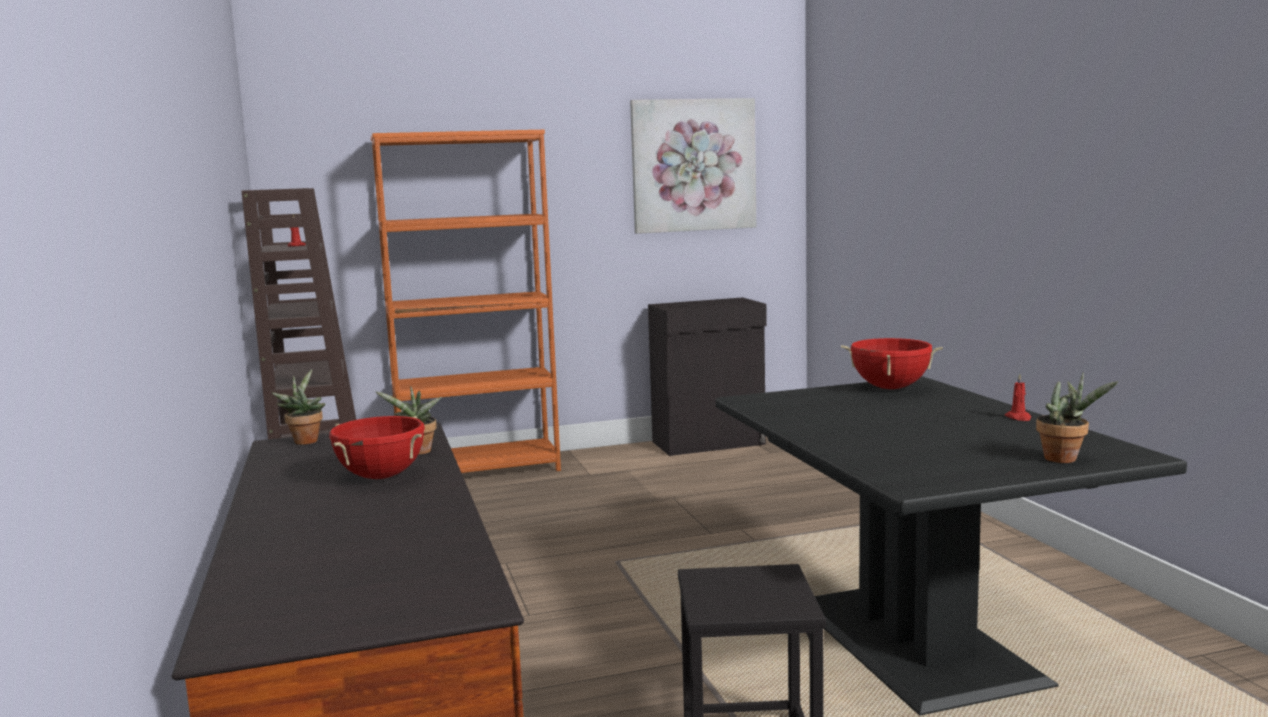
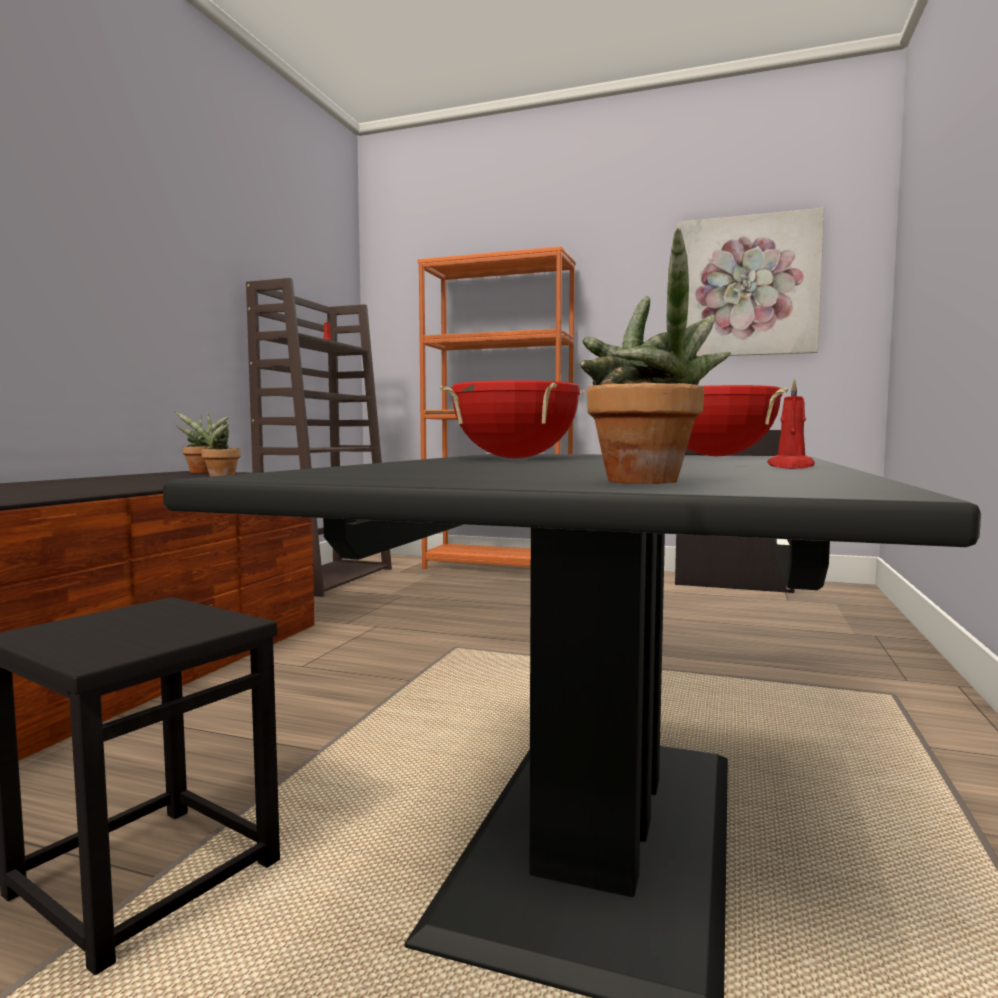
camera: 35 degrees right, 5 degrees down
red cooking pot [329,416,425,479] -> red cooking pot moved to [440,380,584,458]

